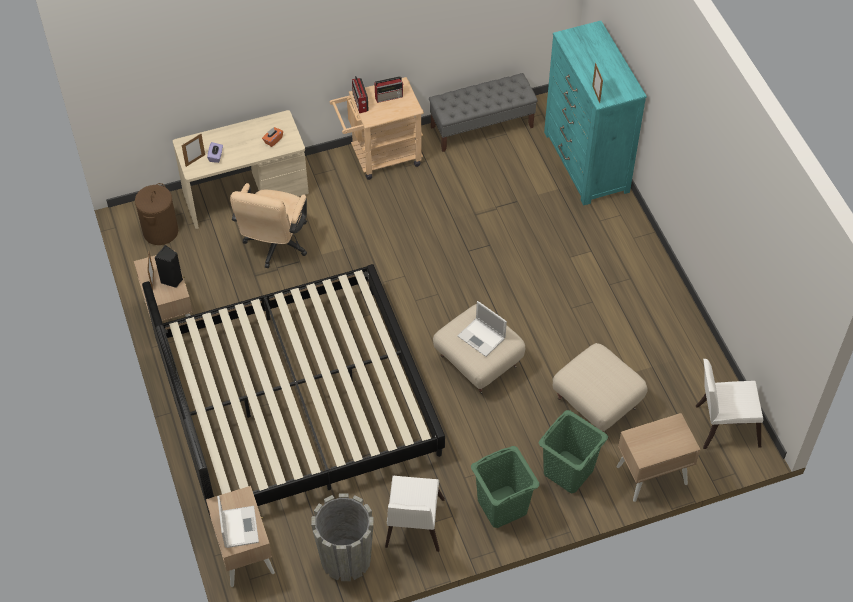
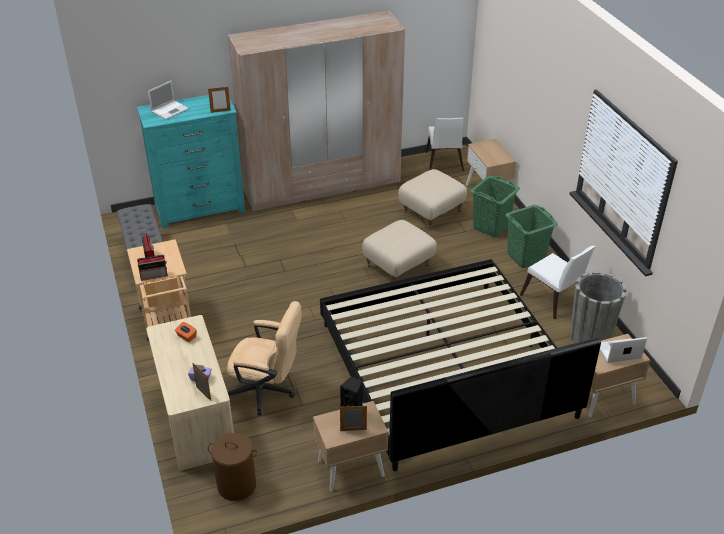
camera: 90 degrees left, 15 degrees down
white chair [385,476,445,552] -> white chair turned 45 degrees clockwise [520,246,595,319]
laptop [458,301,507,357] -> laptop moved to [148,80,189,120]
none -> beige wardrobe [228,11,405,211]

